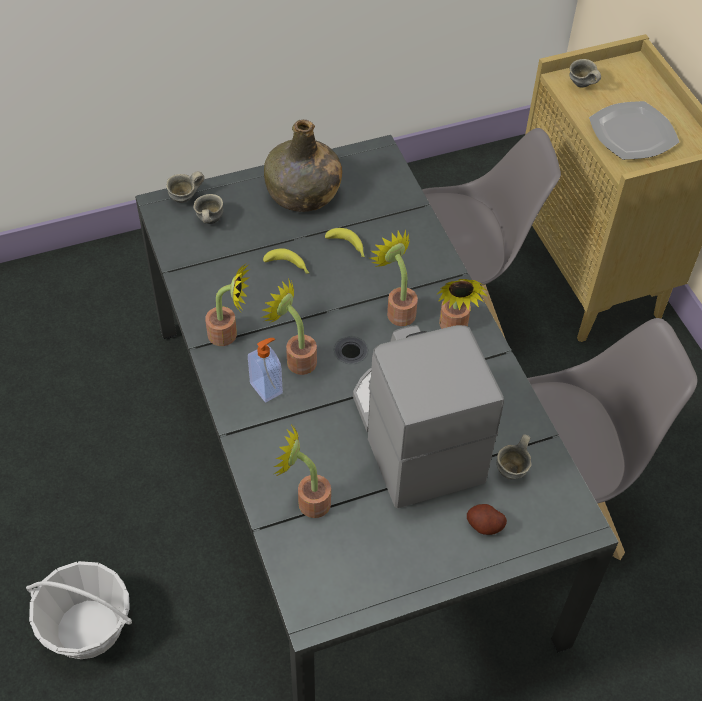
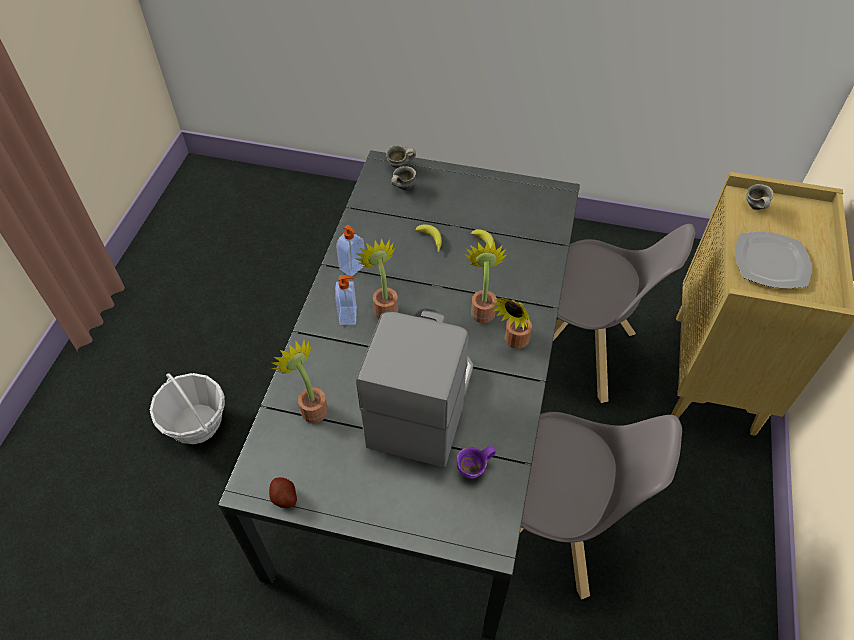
camera: 35 degrees right, 0 degrees up
potted plant [205,264,250,346] -> soap dispenser [336,225,365,276]
green bottle [264,120,342,212] -> none
potato [467,504,507,535] -> potato moved to [269,477,297,508]
grey mug [496,434,532,479] -> purple mug [457,446,496,479]

